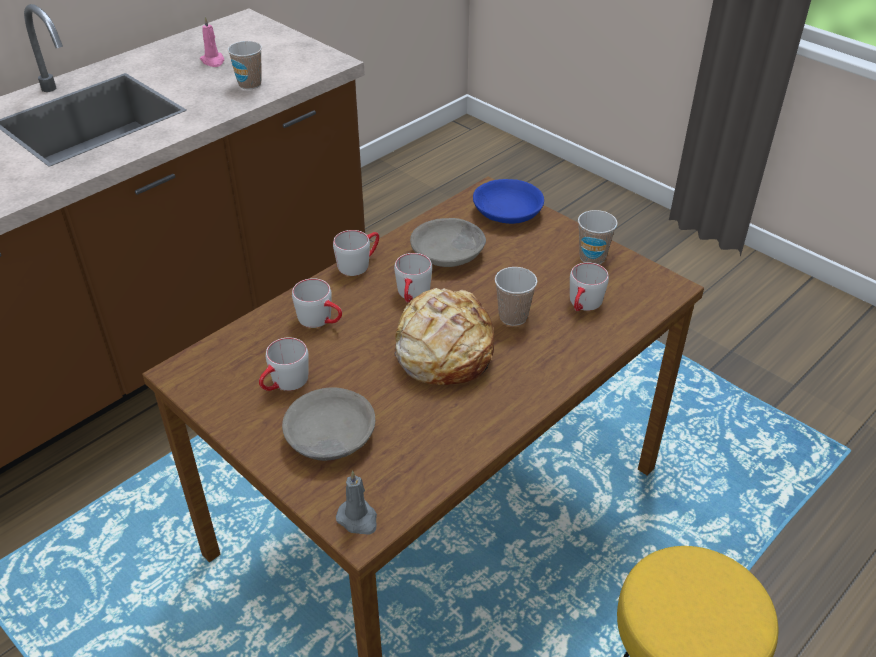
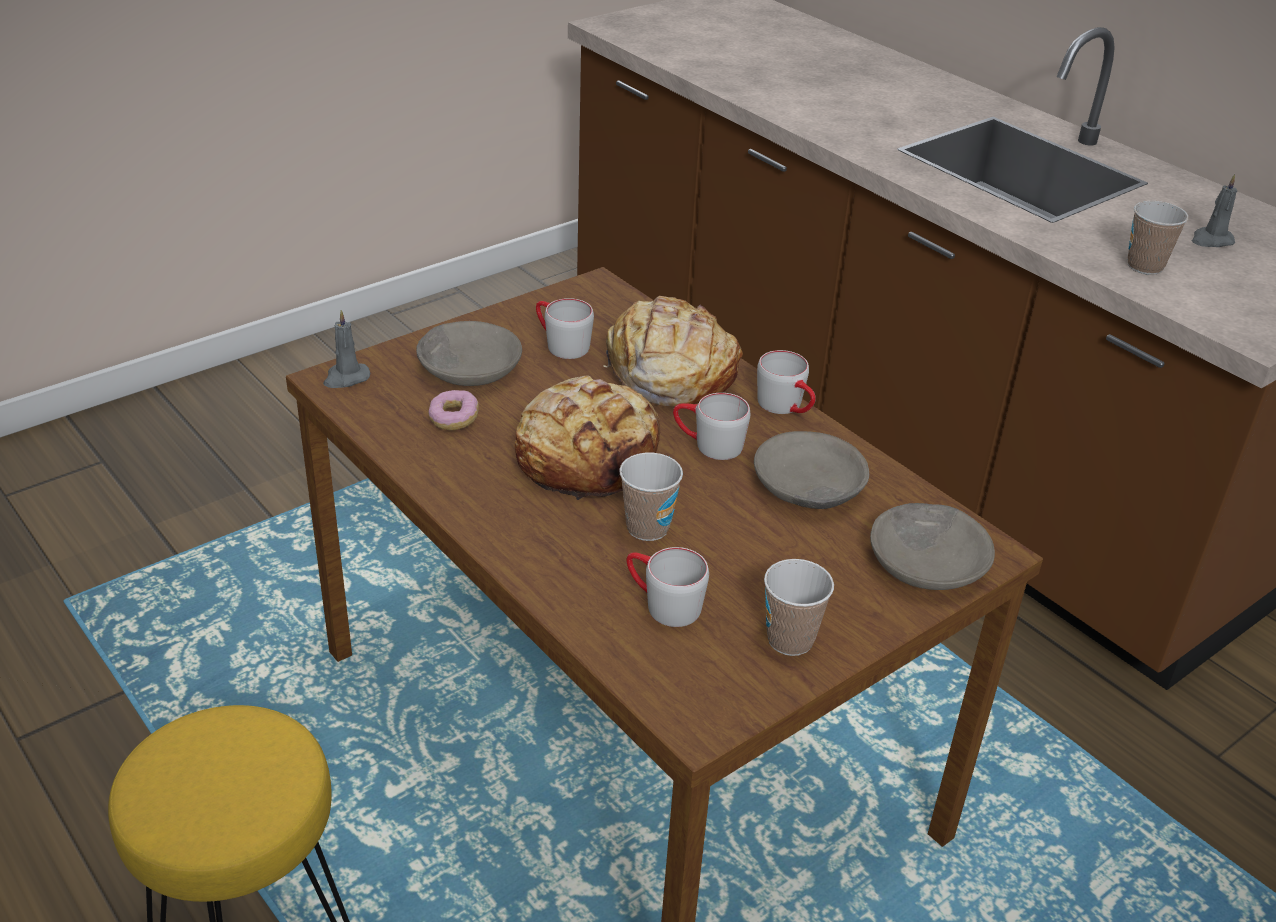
camera: 95 degrees right, 5 degrees down
pink candle [200,17,224,67] -> grey candle [1192,174,1238,247]
grey mug [292,278,342,328] -> bread [603,296,743,407]
blue bowl [473,179,544,224] -> grey bowl [870,503,995,590]
none -> donut [428,390,479,430]

